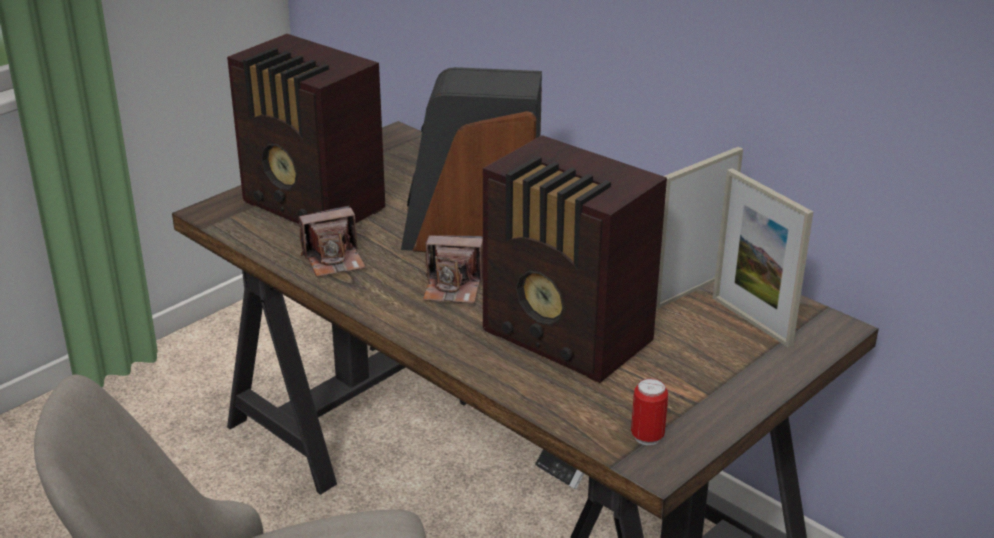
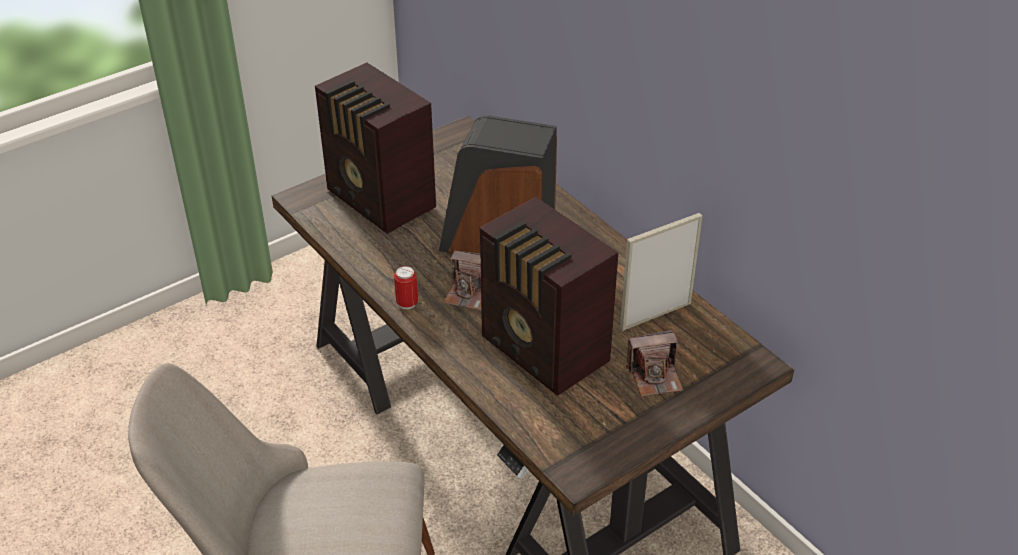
camera: 10 degrees right, 10 degrees up
camera [299,206,366,277] -> camera moved to [626,330,683,396]
can [631,378,668,445] -> can moved to [394,266,418,309]
picture frame [713,168,813,347] -> none

